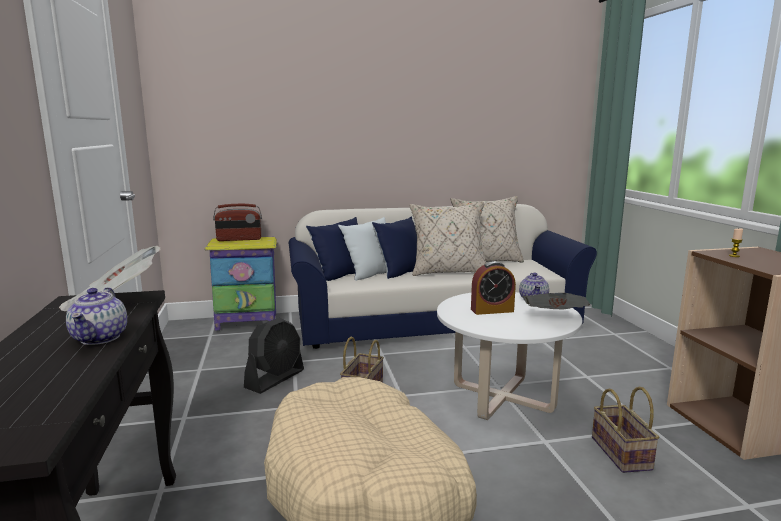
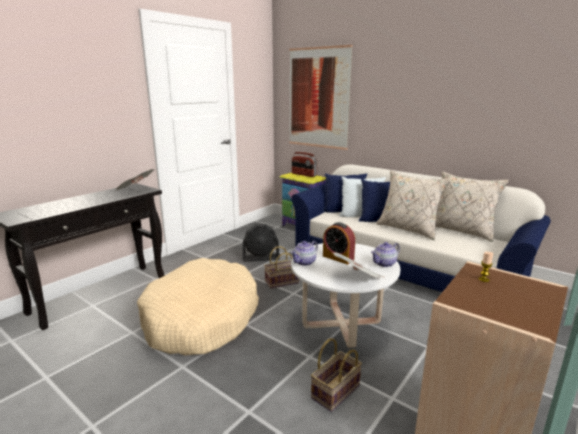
camera: 50 degrees right, 5 degrees up
teapot [66,287,127,345] -> teapot moved to [291,241,318,266]
none -> picture [289,45,352,150]

